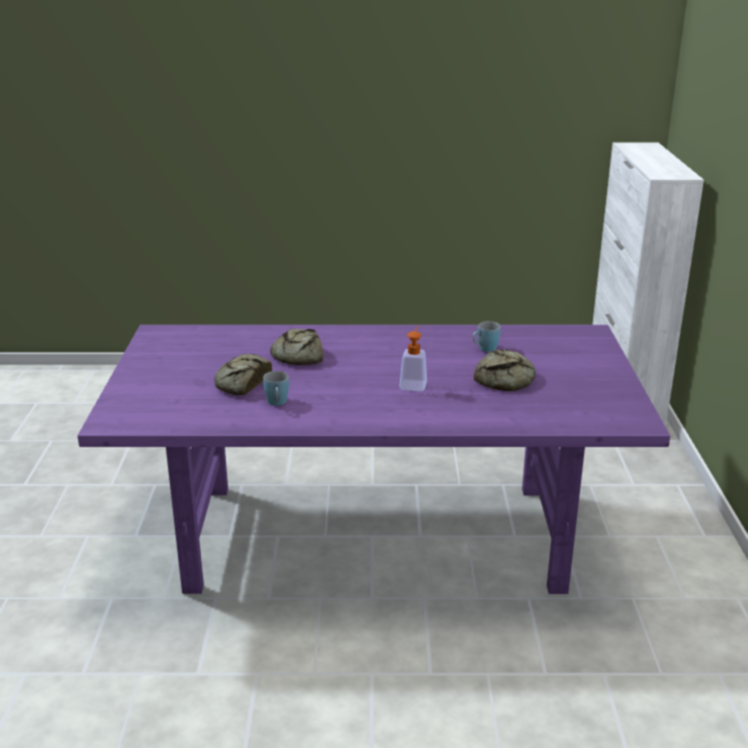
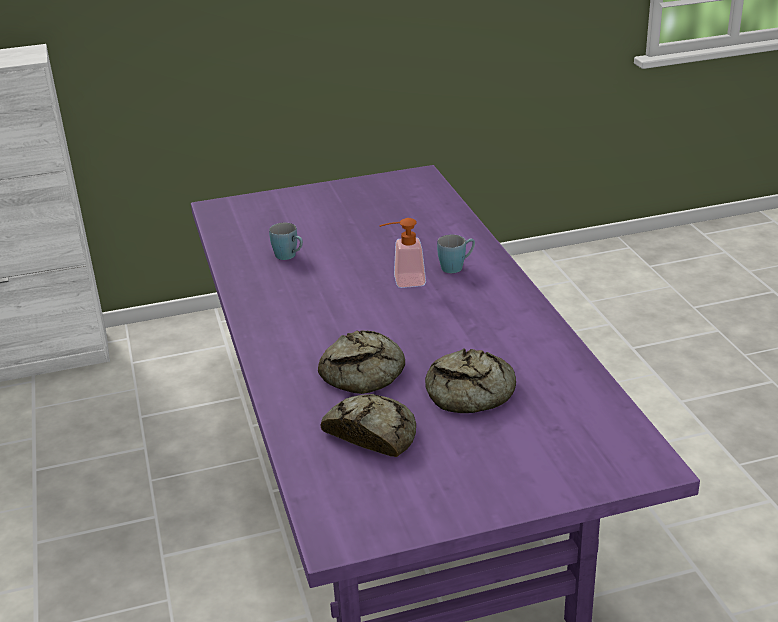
camera: 105 degrees left, 5 degrees up
blue mug [263,371,289,406] -> blue mug moved to [437,235,475,273]
bread [474,349,536,391] -> bread moved to [320,394,416,457]

